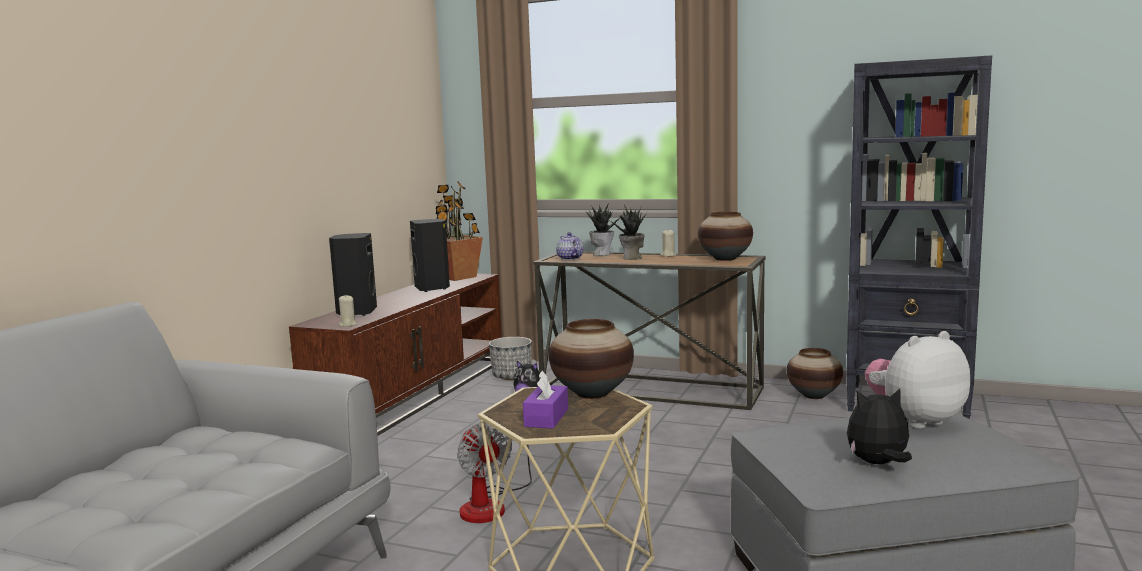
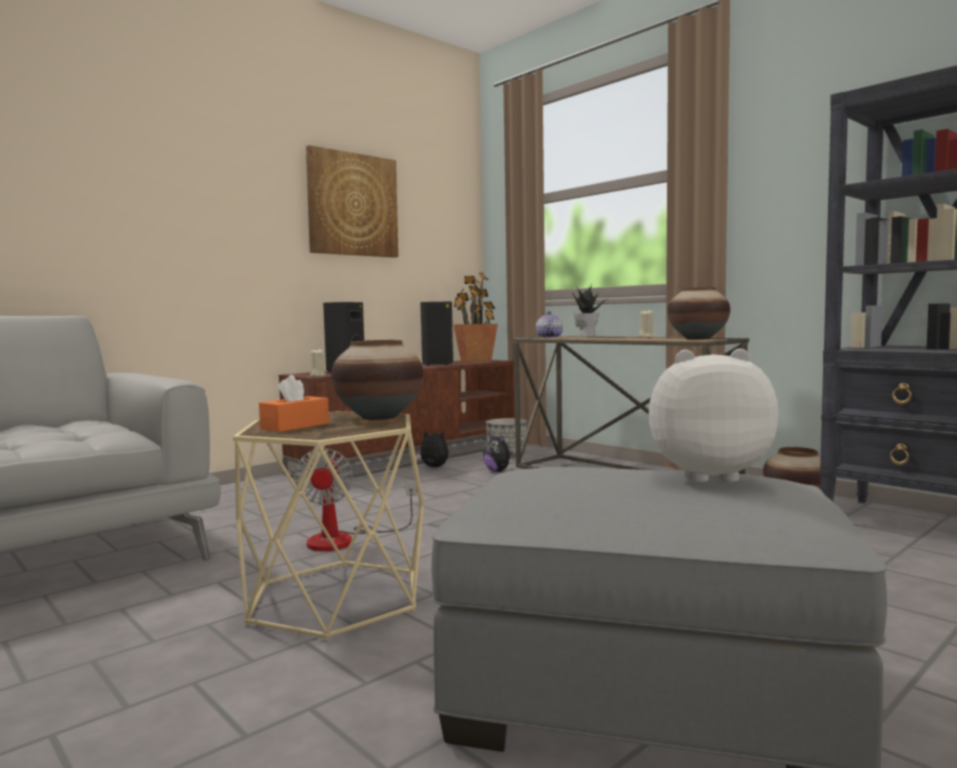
camera: 25 degrees right, 5 degrees down
purple tissue box [523,370,568,429] -> orange tissue box [259,375,329,432]
potted plant [610,204,646,260] -> none
plush toy [847,388,912,464] -> plush toy moved to [415,430,449,467]
none -> picture [306,145,398,258]

